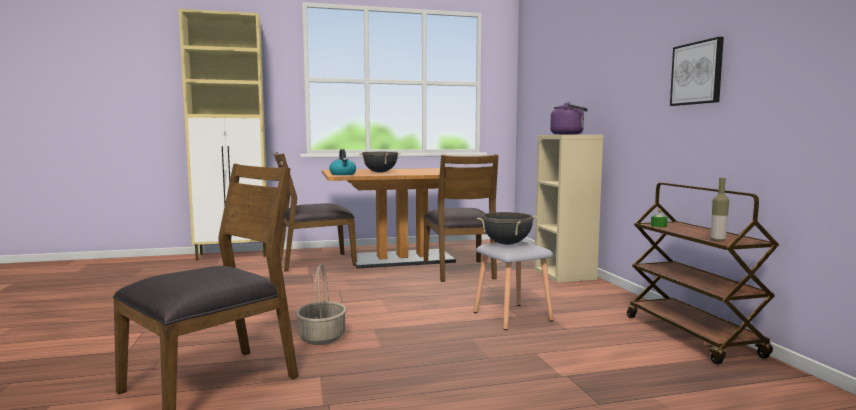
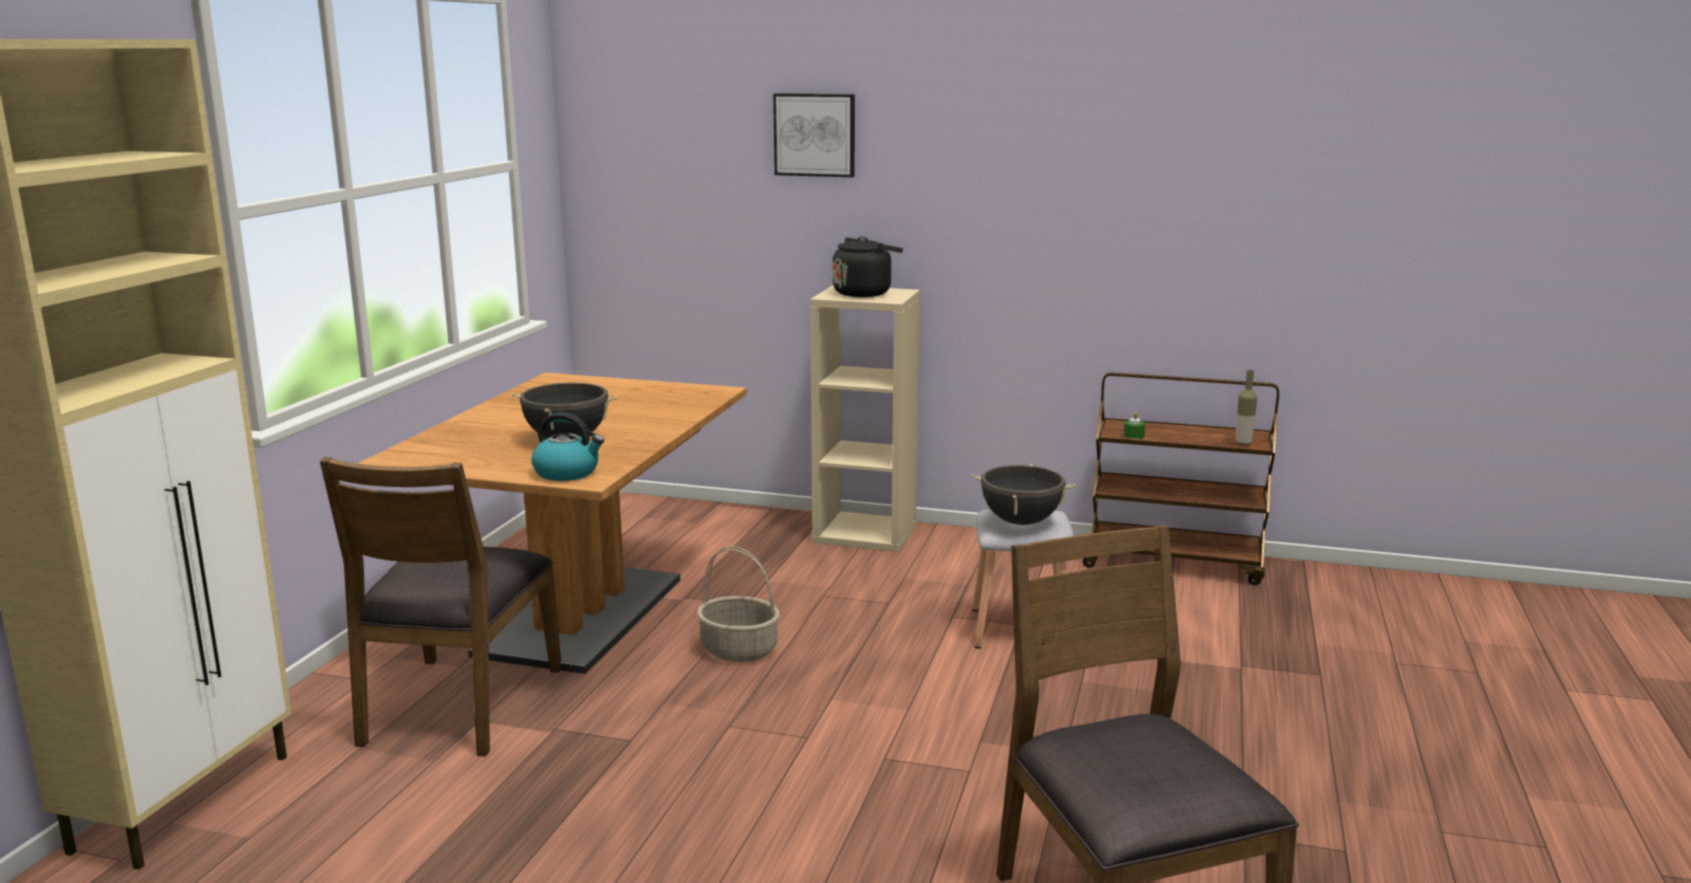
camera: 60 degrees left, 10 degrees up
basket [295,264,347,345] -> basket moved to [697,546,780,662]
brown chair [424,154,498,282] -> none
purple kettle [550,102,588,135] -> black kettle [833,237,903,297]
picture [670,37,724,106] -> picture moved to [773,93,855,177]

